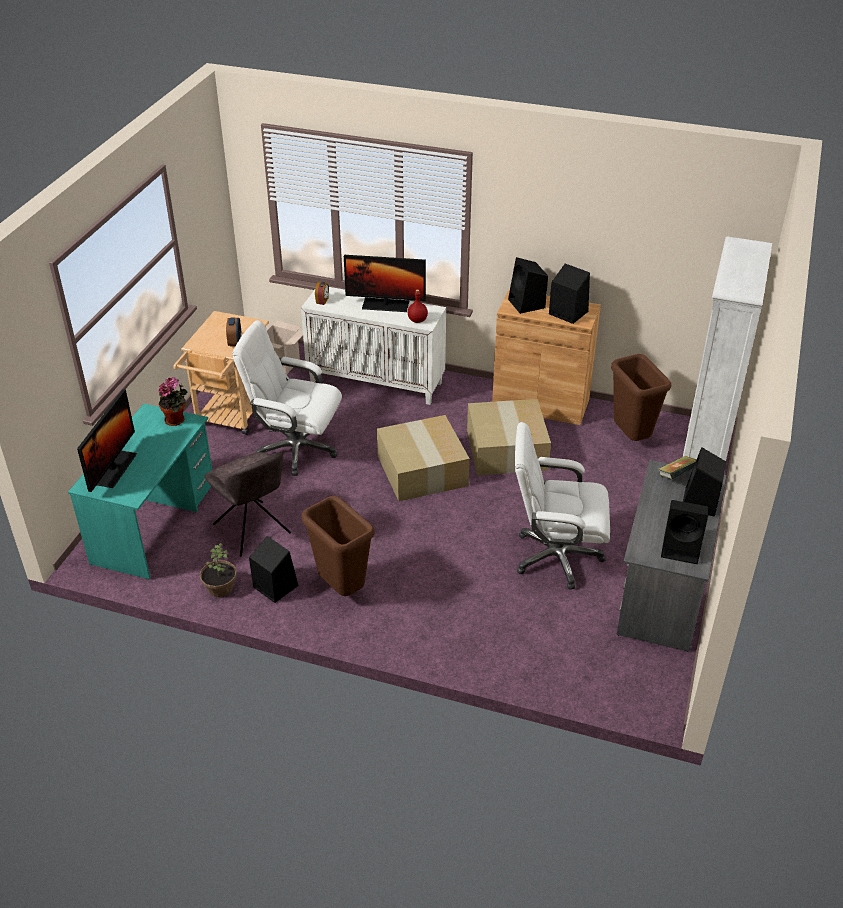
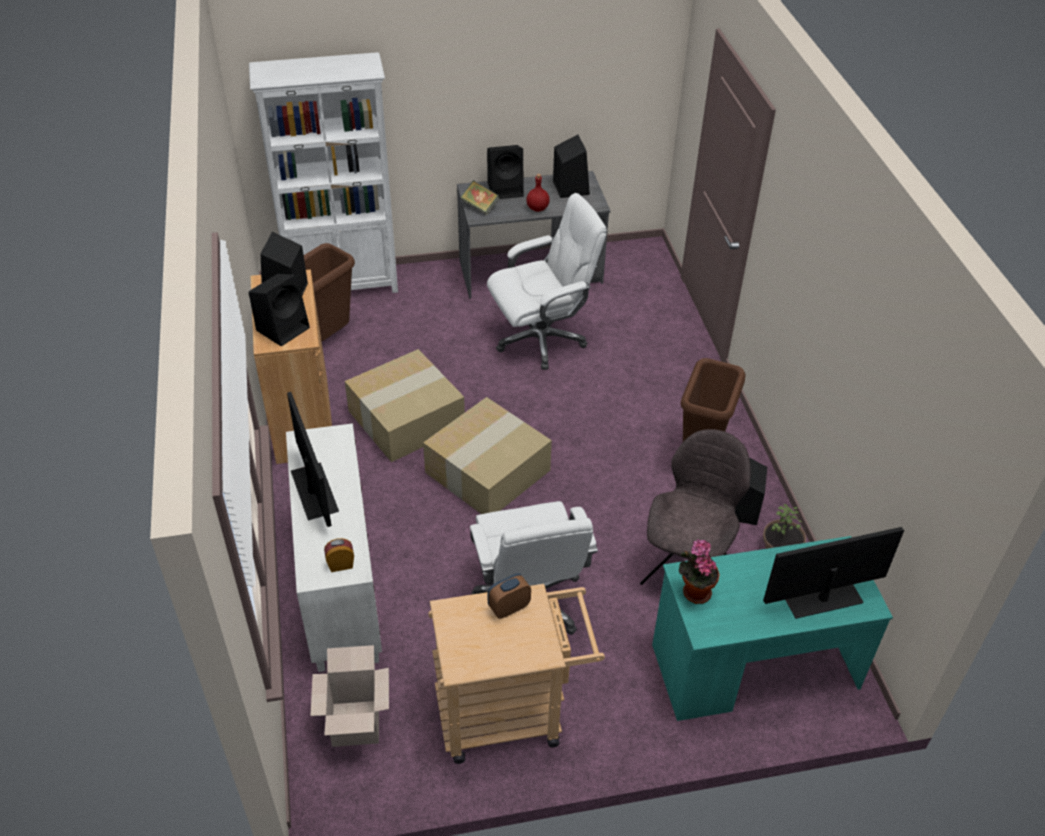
camera: 120 degrees left, 5 degrees up
red bottle [408,290,428,323] -> red bottle moved to [526,174,550,212]
white office chair [515,422,610,590] -> white office chair turned 90 degrees counterclockwise [487,193,607,370]

